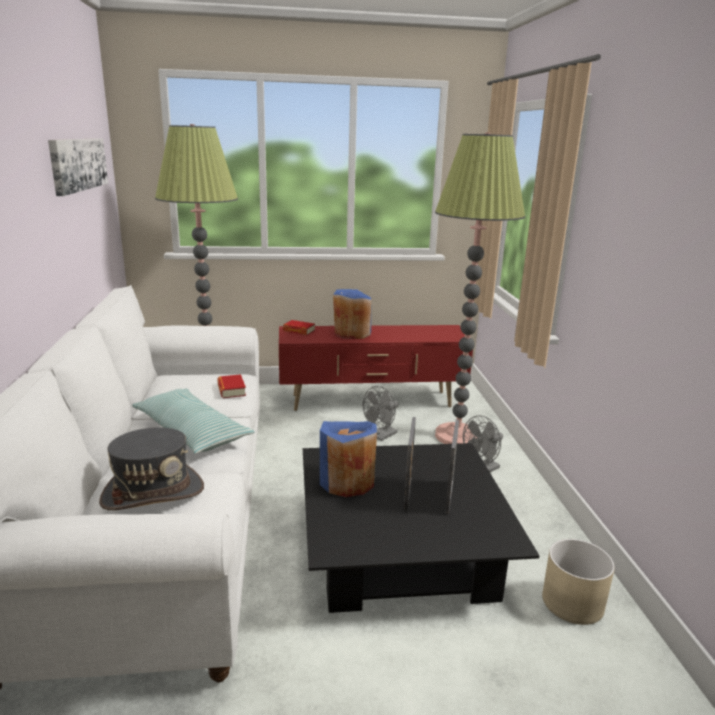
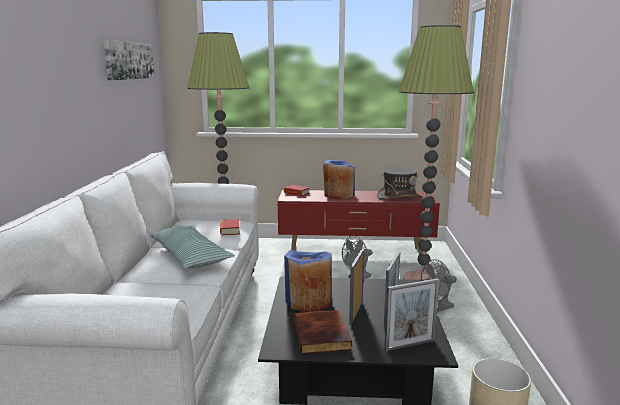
camera: 10 degrees right, 5 degrees down
grey hat [99,427,204,510] -> grey hat moved to [377,169,422,199]
none -> book [294,310,352,354]
none -> picture frame [384,278,439,351]

